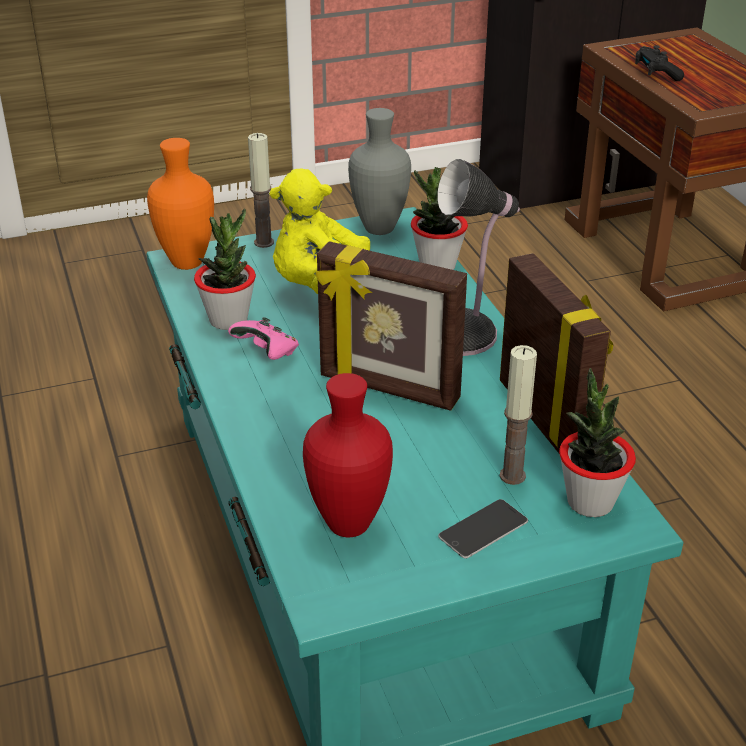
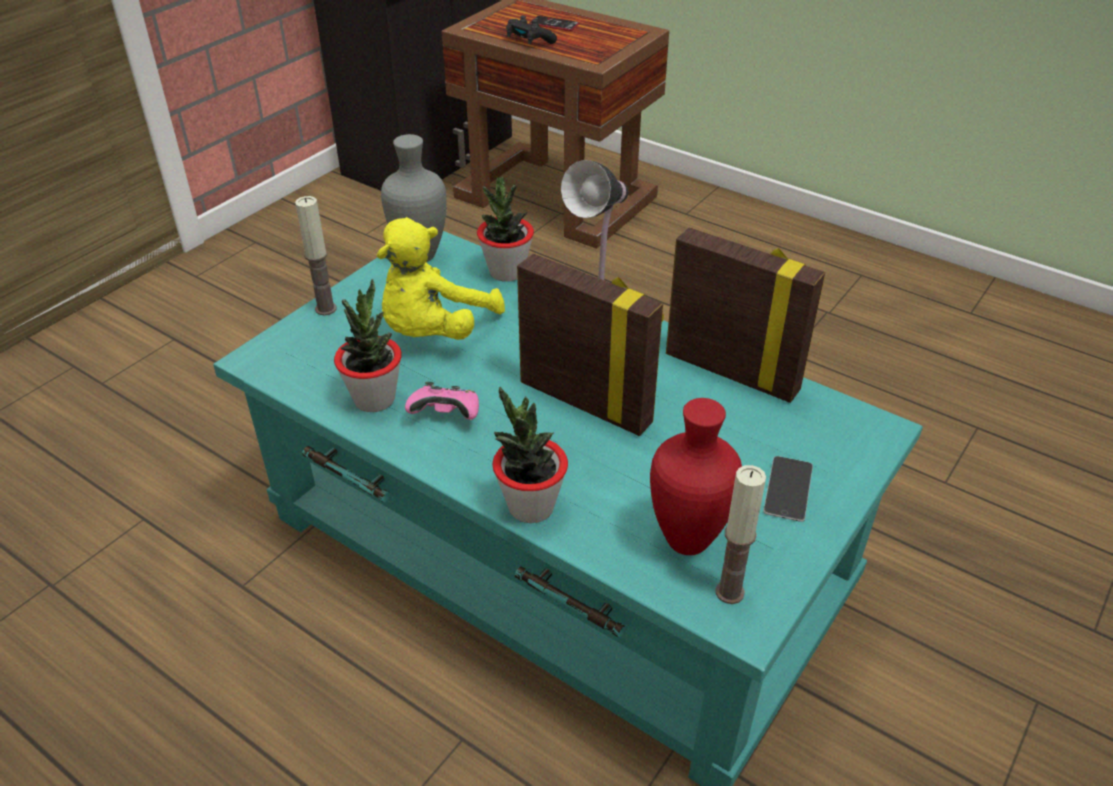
camera: 35 degrees left, 5 degrees up
orange vase [147,138,214,270] -> none
picture frame [316,241,467,411] -> picture frame turned 135 degrees counterclockwise [517,254,664,436]
candle [500,345,537,485] -> candle moved to [716,465,766,604]
potted plant [559,368,636,517] -> potted plant moved to [493,387,568,523]
none -> phone [529,16,579,31]

